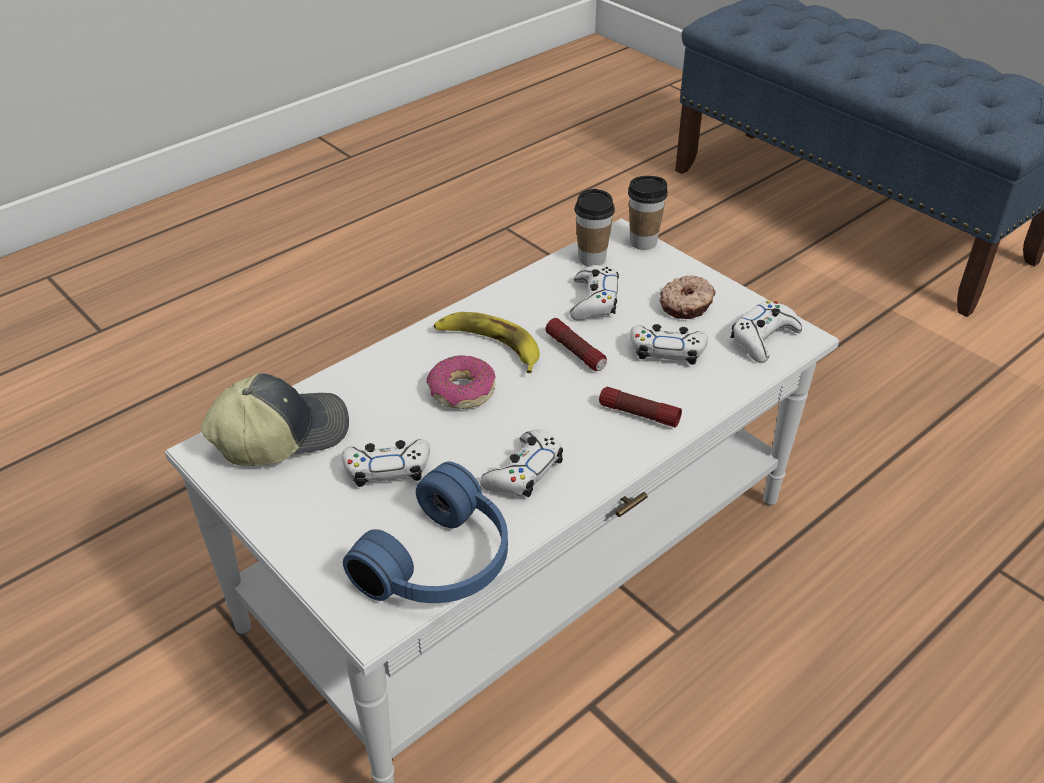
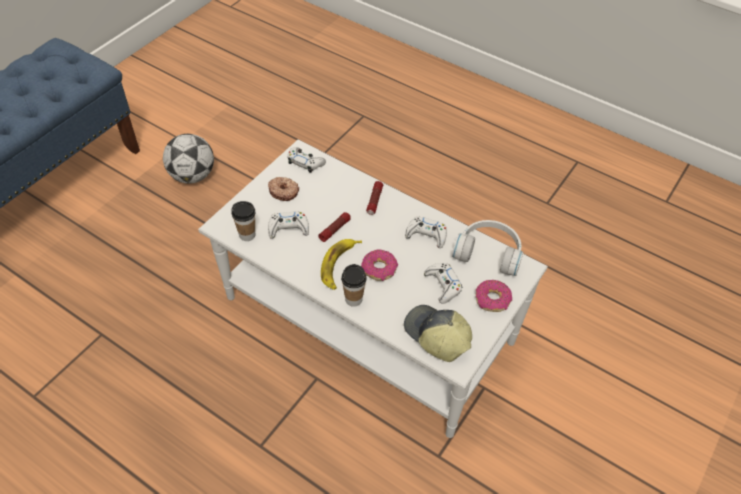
camera: 105 degrees left, 10 degrees up
blue headphones [343,462,508,603] -> white headphones [452,220,523,276]
cup [628,176,668,250] -> cup moved to [341,264,367,307]
white game controller [630,324,708,365] -> none
none -> football [163,134,214,184]
none -> donut [476,280,512,312]

